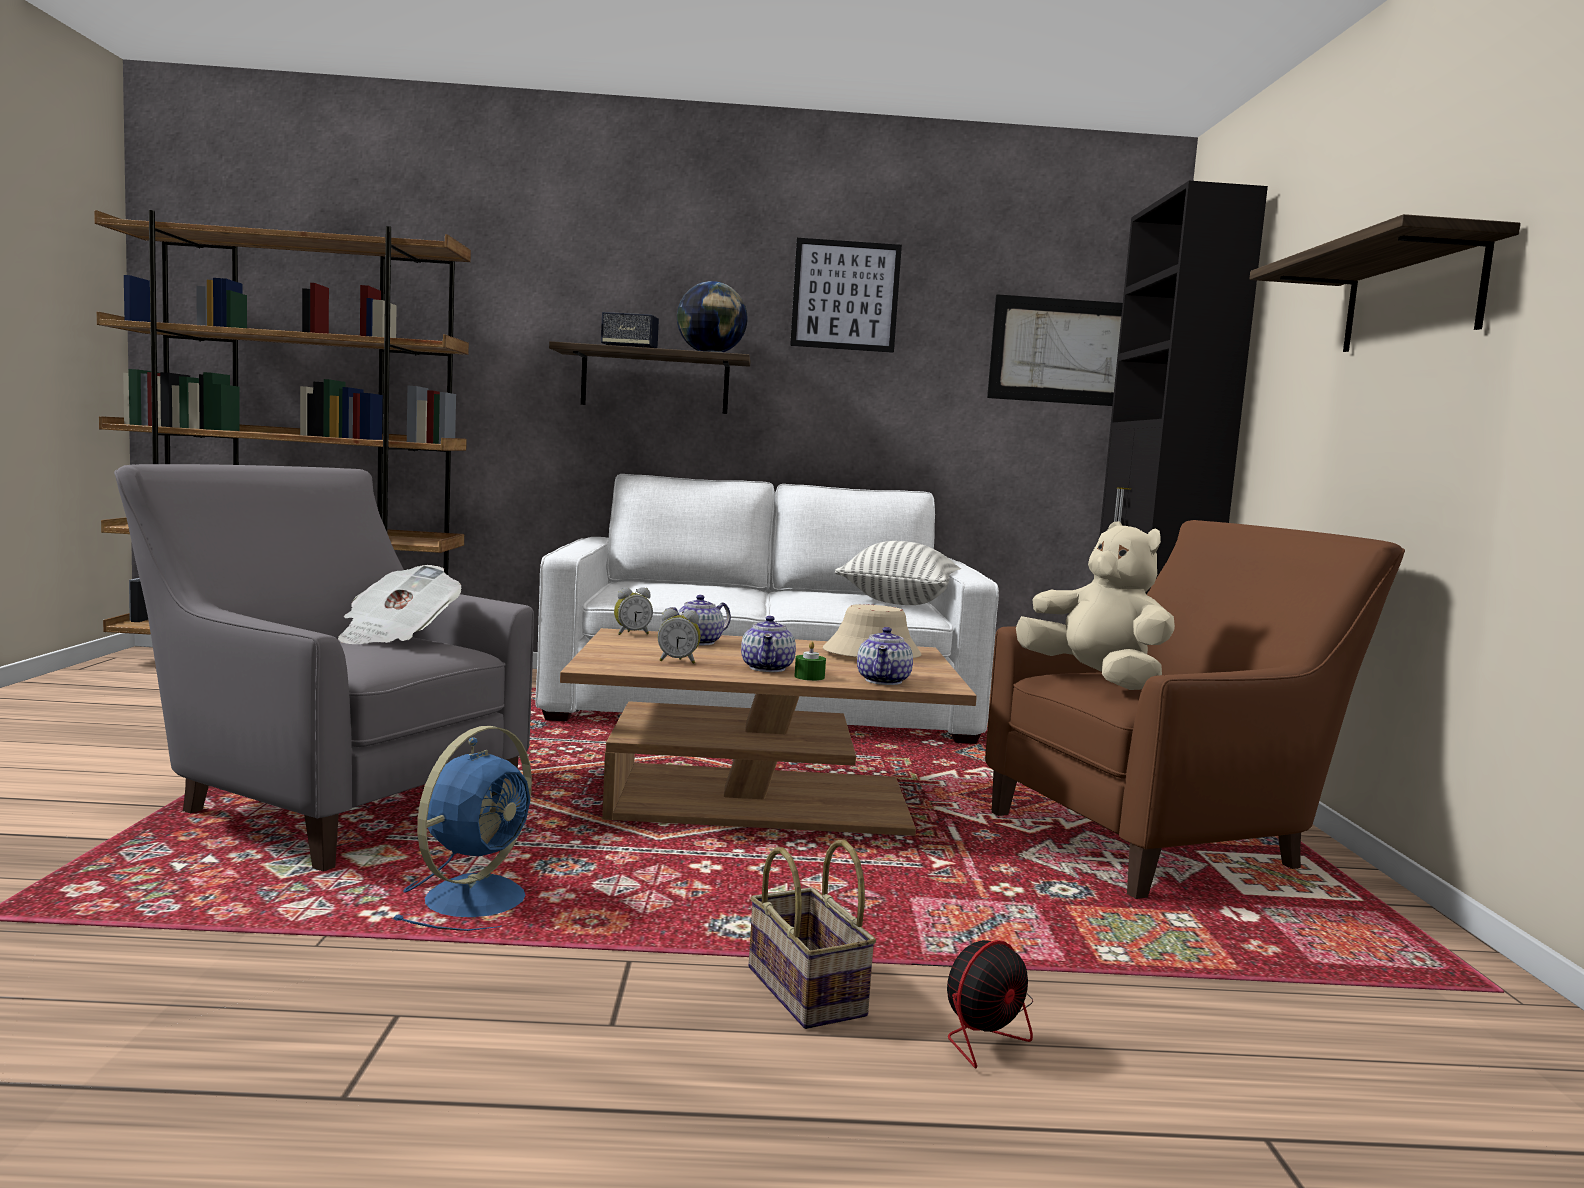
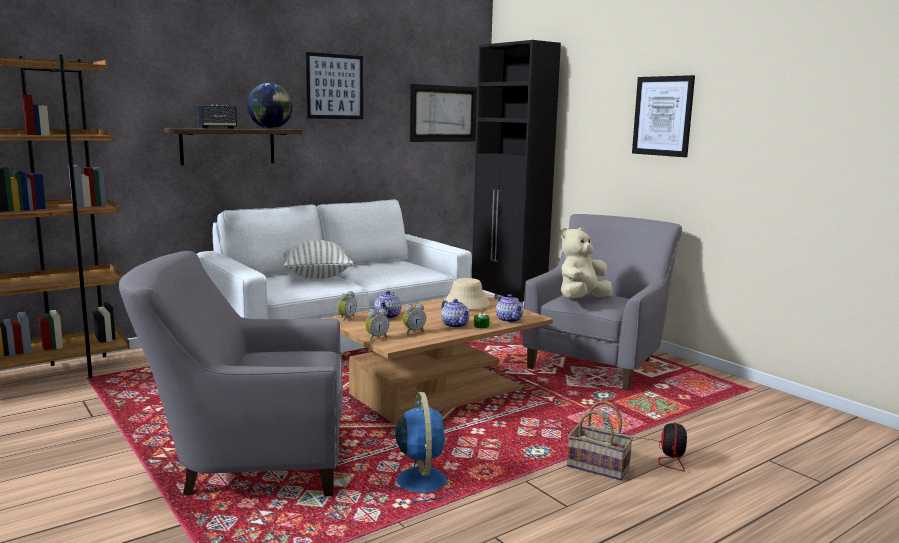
camera: 35 degrees left, 5 degrees up
newspaper [338,565,462,644] -> none
pillow [835,541,961,605] -> pillow moved to [283,240,354,279]
brown armchair [985,520,1405,899] -> grey armchair [523,214,682,391]
beige plush toy [1016,521,1175,690] -> beige plush toy turned 60 degrees counterclockwise [561,227,612,298]
shelf [1249,214,1521,352] -> picture [632,75,695,157]
none -> alarm clock [365,309,389,340]

